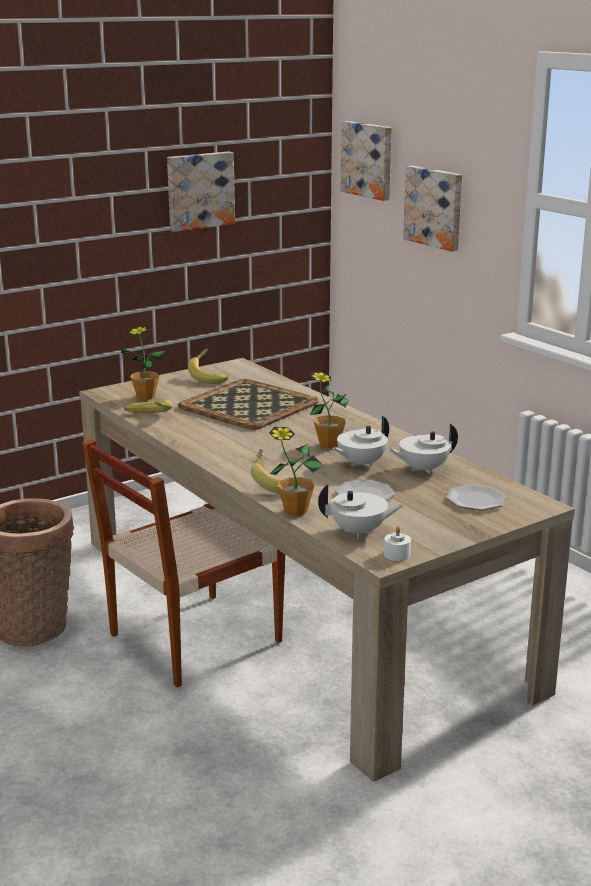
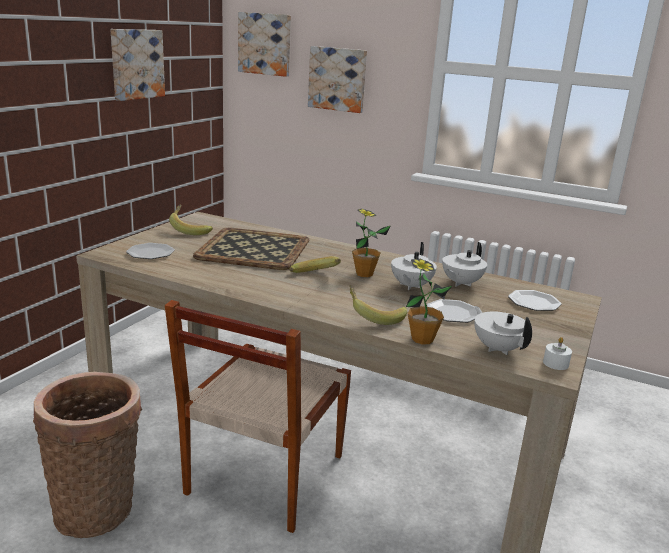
camera: 30 degrees left, 0 degrees up
potted plant [121,326,165,400] -> plate [126,243,175,259]
banana [124,400,173,413] -> banana moved to [289,256,341,273]
white teapot [318,485,404,539] -> white teapot turned 90 degrees counterclockwise [474,306,532,355]

